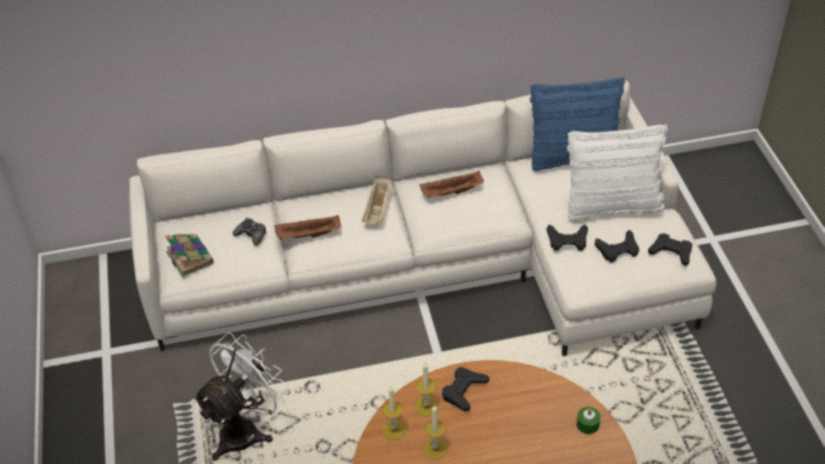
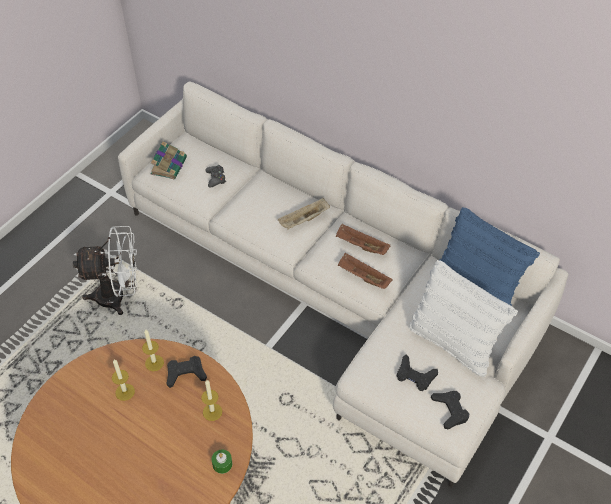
camera: 45 degrees right, 5 degrees up
brown tray [274,215,341,240] -> brown tray moved to [338,253,393,289]
candle [383,386,406,440] -> candle moved to [201,380,222,421]
black game controller [547,224,588,251] -> none

